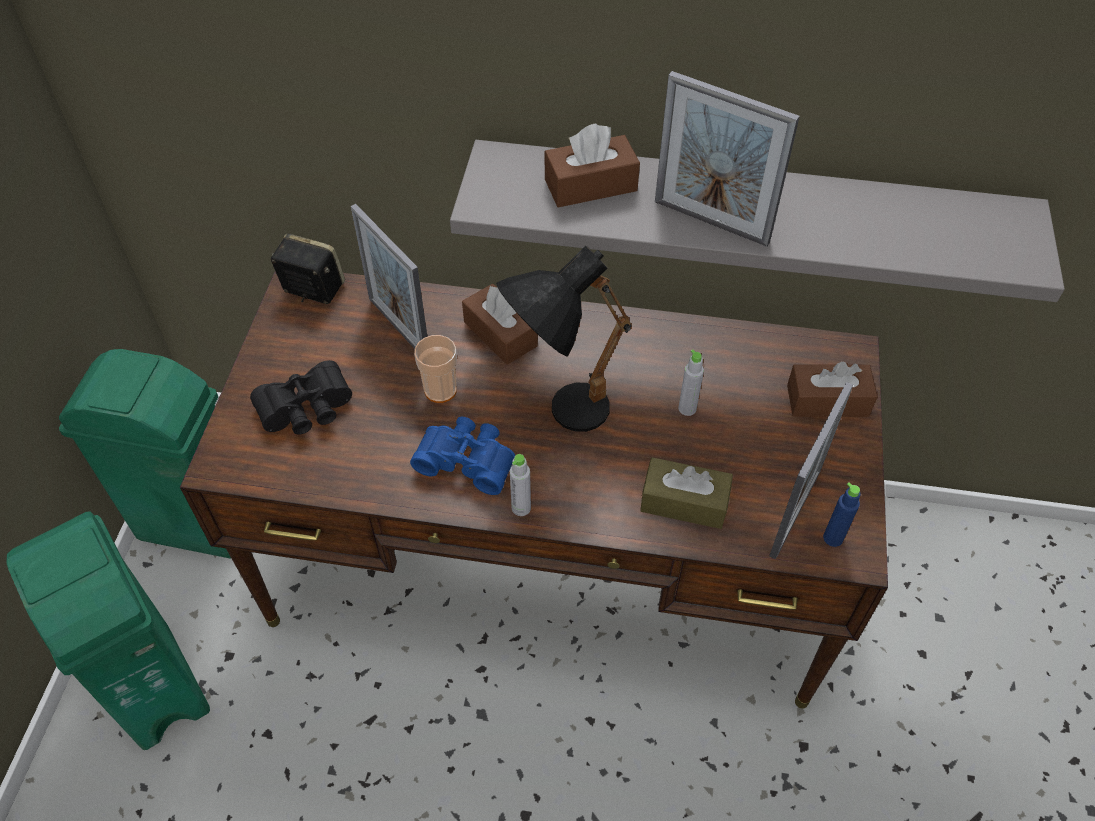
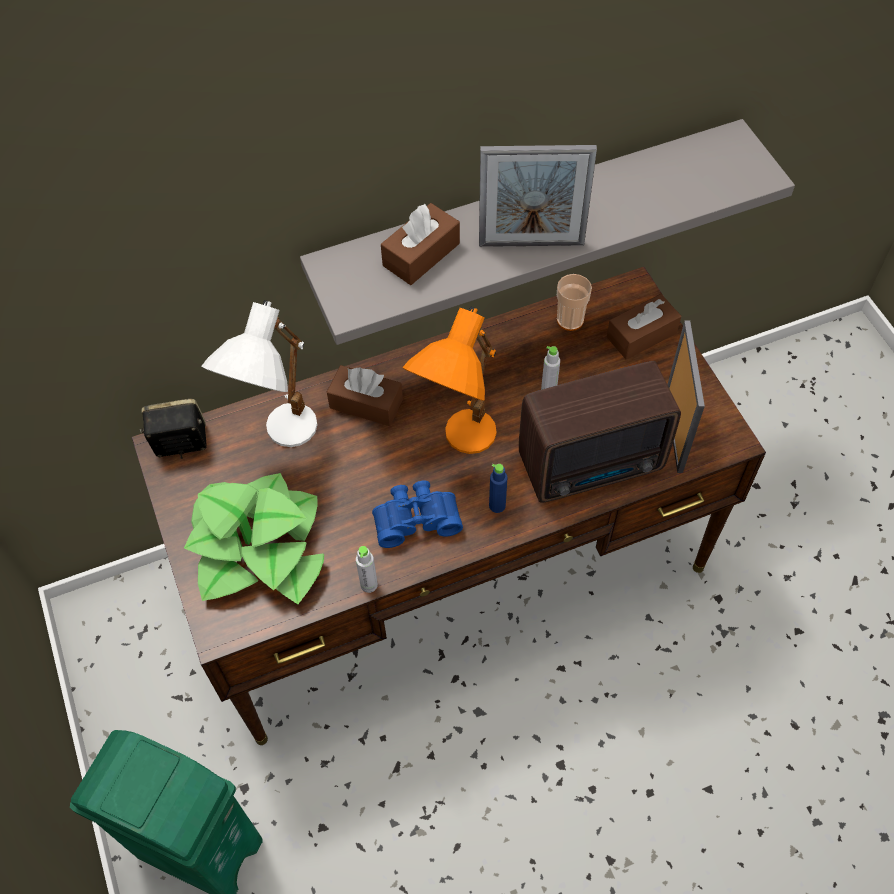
camera: 30 degrees left, 5 degrees up
green trash can [59,349,231,559] -> none
black binoculars [250,360,352,435] -> potted plant [184,473,324,604]
picture frame [351,204,427,349] -> white table lamp [202,300,317,447]
cup [414,335,457,403] -> cup moved to [557,274,592,331]
black table lamp [496,246,632,432] -> orange table lamp [402,306,497,454]
grey bottle [510,454,531,516] -> grey bottle moved to [356,546,378,593]
brown tissue box [640,457,733,529] -> radio [519,361,681,503]
blue bottle [823,482,860,547] -> blue bottle moved to [489,464,507,513]

